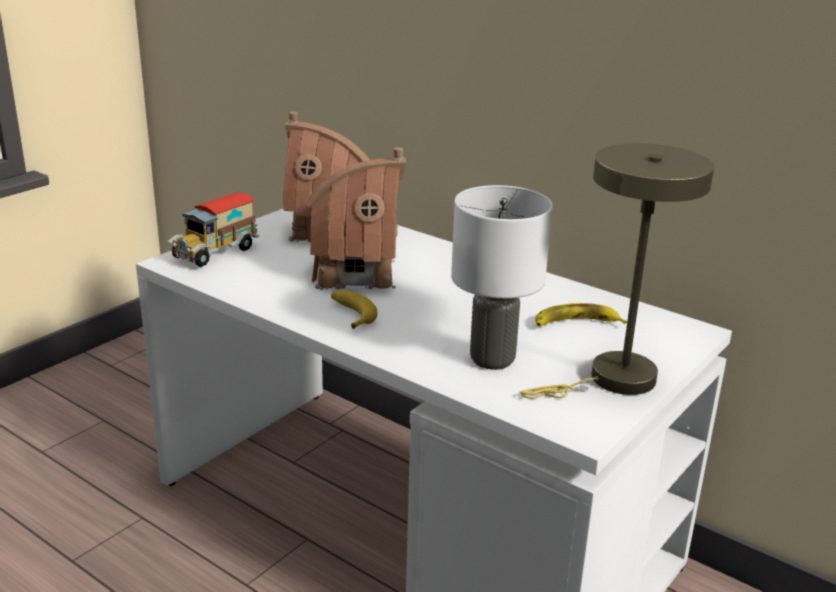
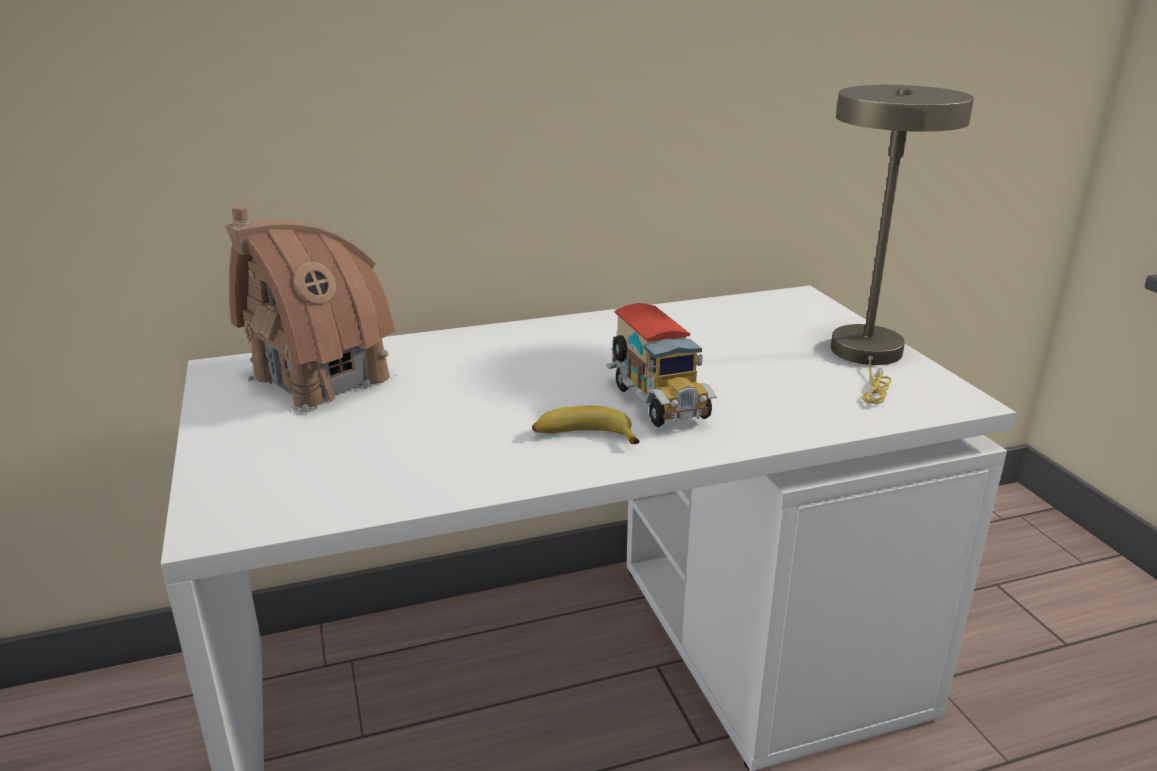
camera: 55 degrees left, 0 degrees up
toy truck [167,192,259,267] -> toy truck moved to [606,303,717,427]
toy house [305,147,406,294] -> none
white table lamp [451,185,553,370] -> none
banana [535,303,627,326] -> none

